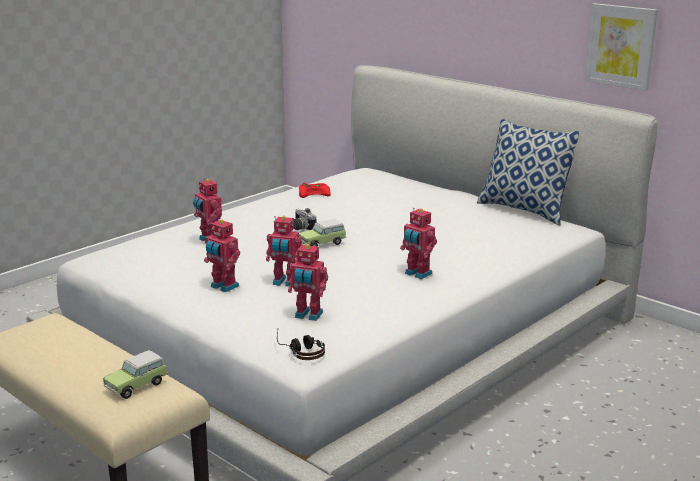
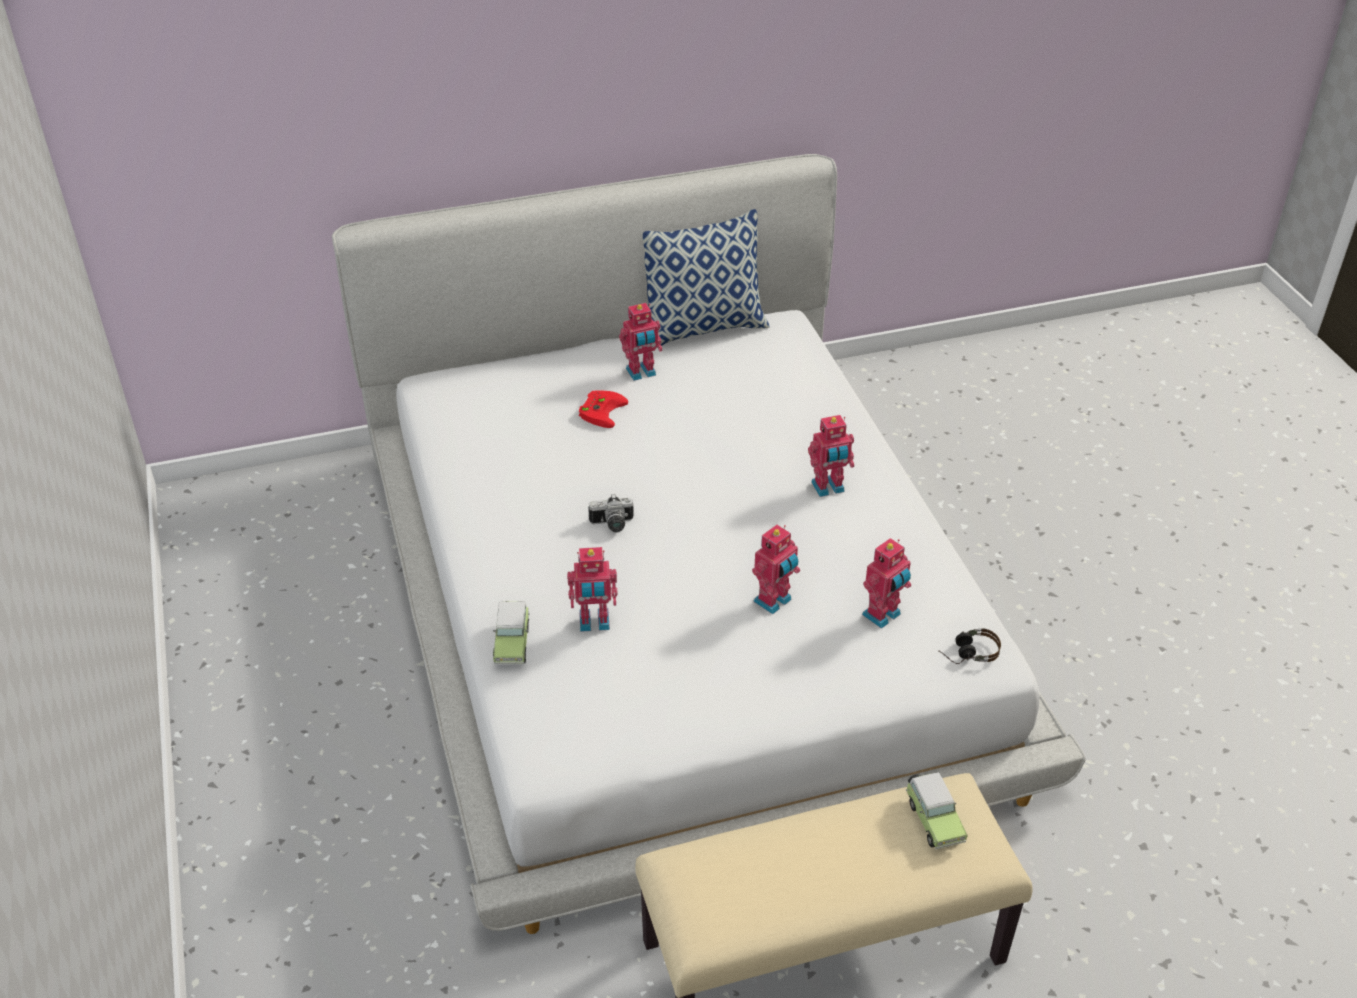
camera: 60 degrees left, 20 degrees up
toy robot [204,219,240,292] -> toy robot moved to [619,303,662,381]
red game controller [299,182,331,198] -> red game controller moved to [579,391,628,428]
toy car [299,219,346,247] -> toy car moved to [493,601,530,665]
picture [585,3,658,91] -> none

